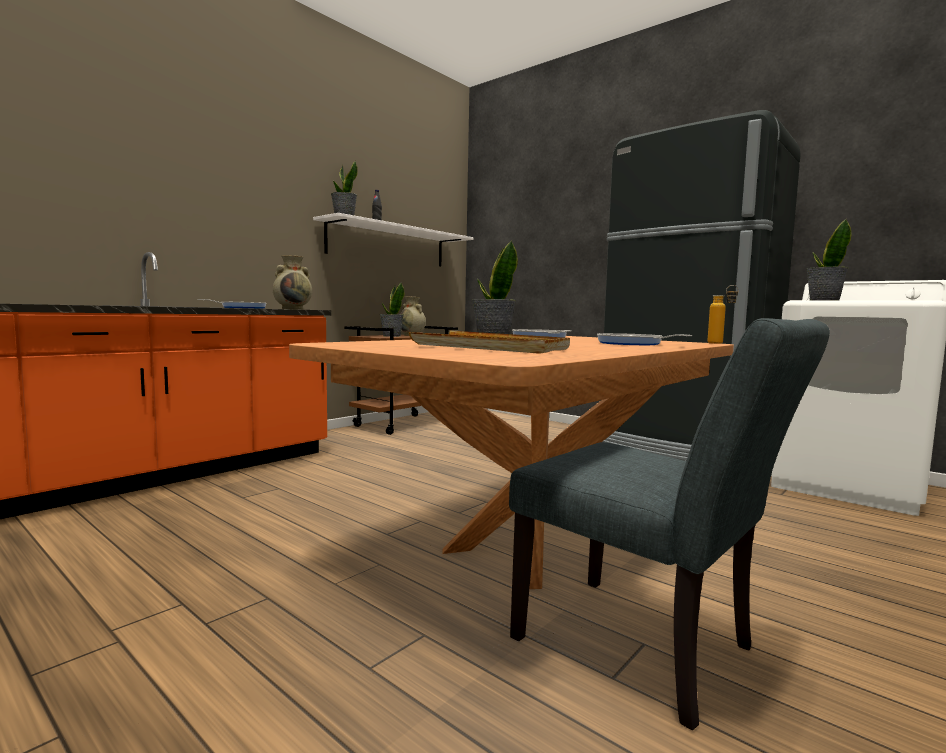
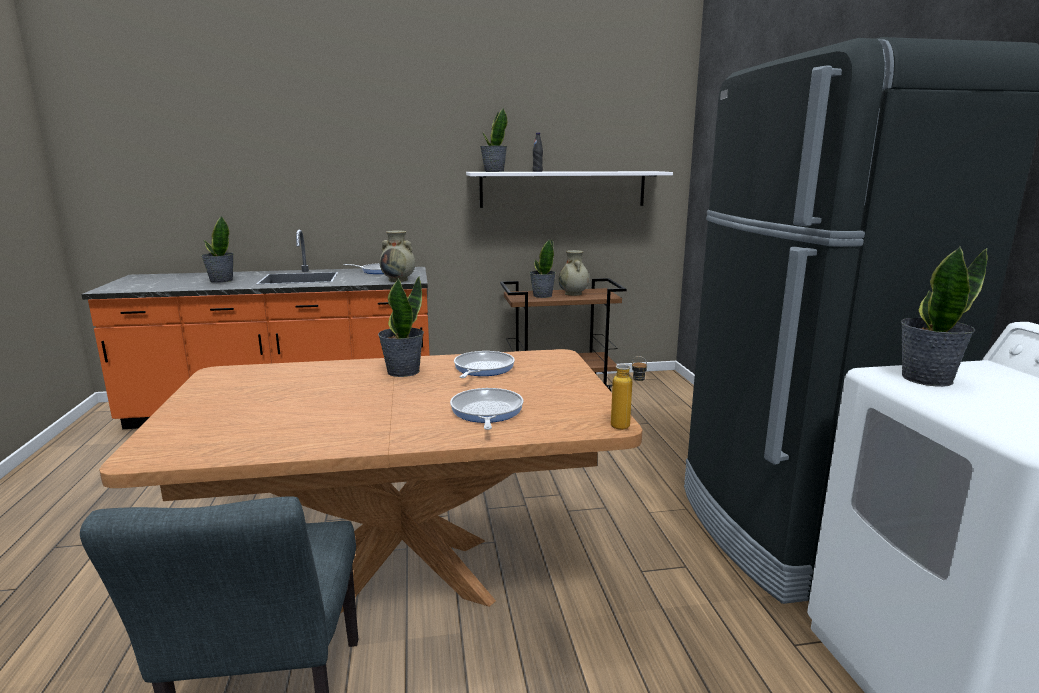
camera: 40 degrees right, 10 degrees up
beige tray [409,331,570,354] -> none
none -> potted plant [201,215,234,283]

